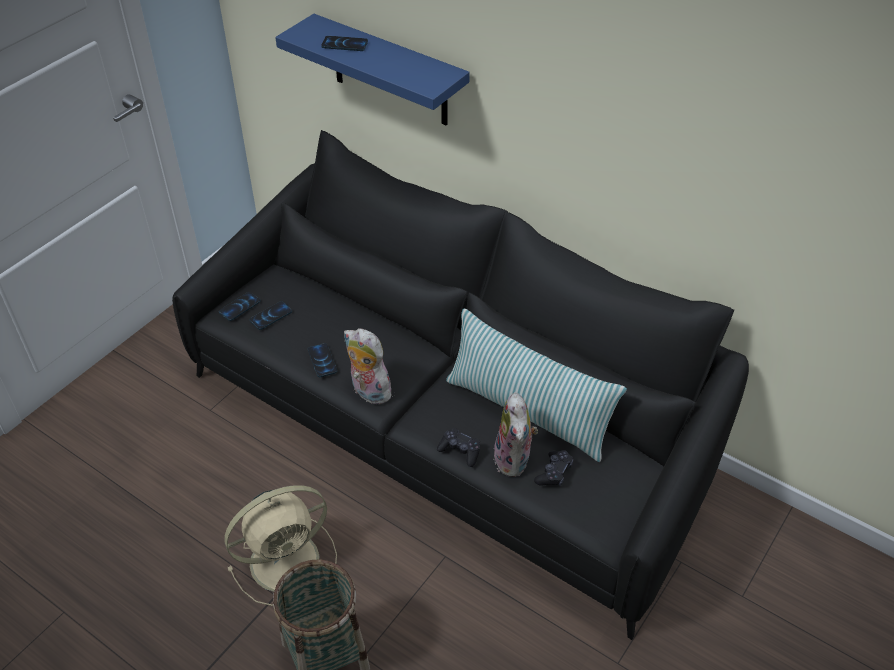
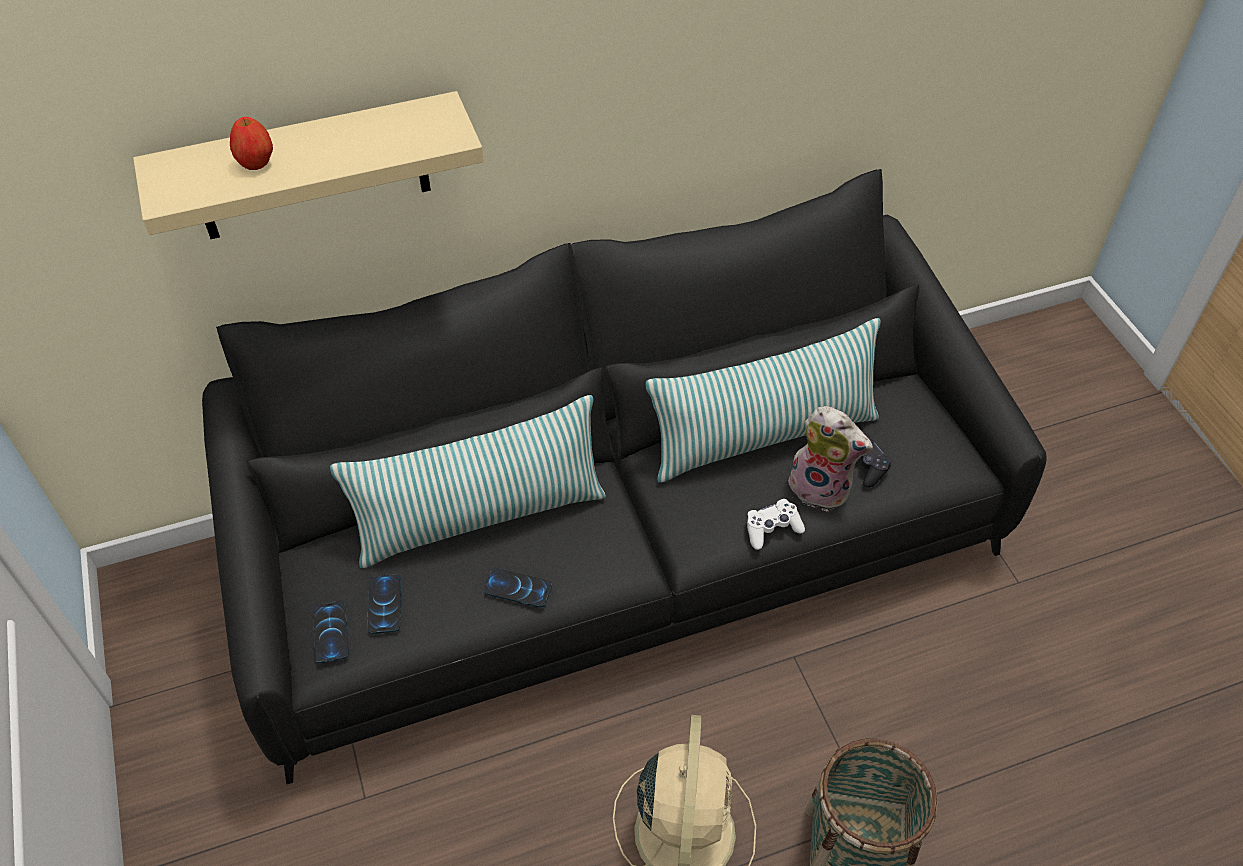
camera: 55 degrees left, 5 degrees up
blue shelf [275,14,470,125] -> beige shelf [133,91,484,239]
phone [321,36,368,51] -> apple [230,117,273,170]
plush toy [344,328,393,404] -> none
black game controller [437,428,480,467] -> white game controller [747,499,805,550]
none -> pillow [330,395,606,568]

